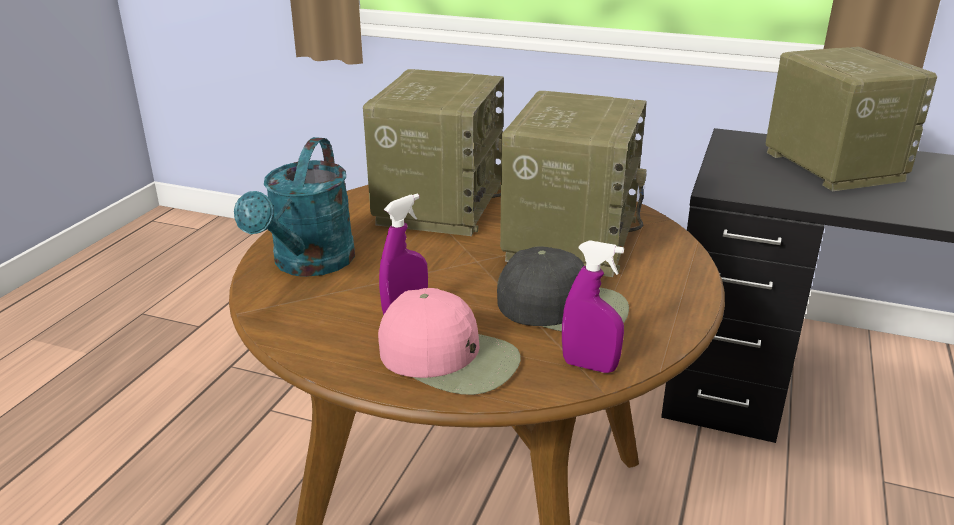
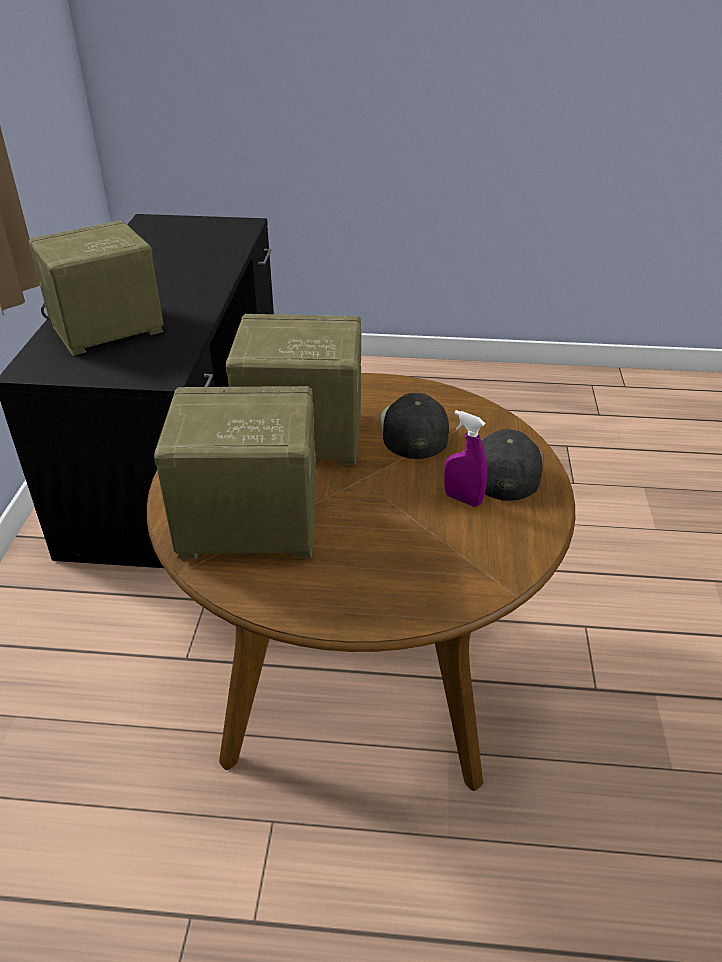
camera: 105 degrees left, 10 degrees up
turquoise watering can [234,137,355,277] -> none
pink cap [378,288,521,395] -> black cap [481,429,543,501]
purple spray bottle [562,240,624,373] -> none

